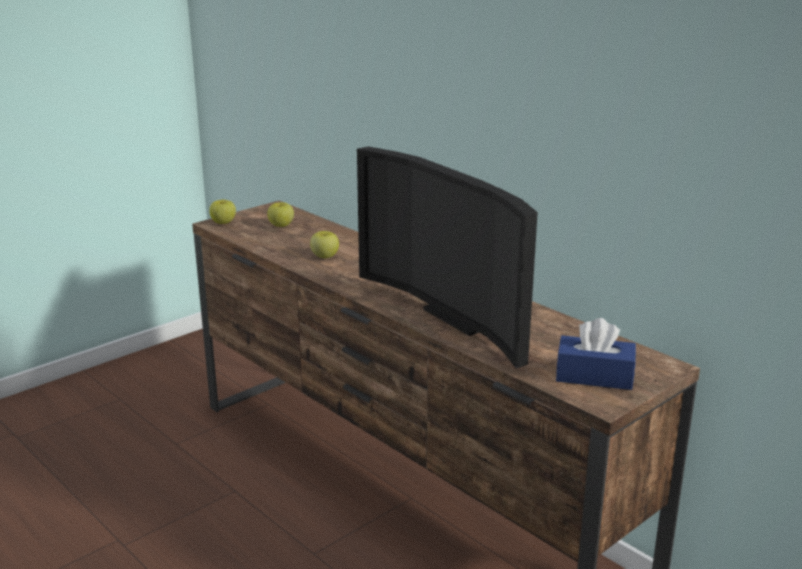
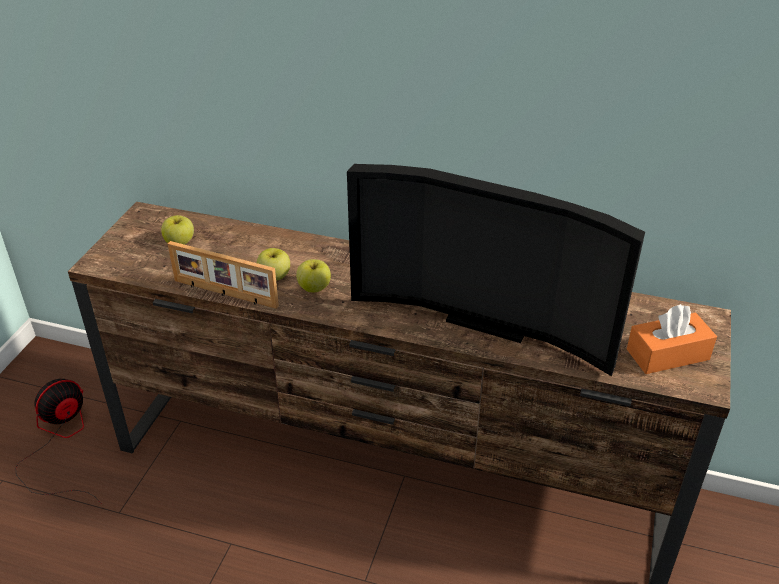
camera: 30 degrees left, 15 degrees up
apple [209,200,236,224] -> apple moved to [296,259,331,292]
blue tissue box [556,318,636,390] -> orange tissue box [627,304,717,374]
none -> fan [15,379,102,504]
none -> picture frame [168,241,279,309]

